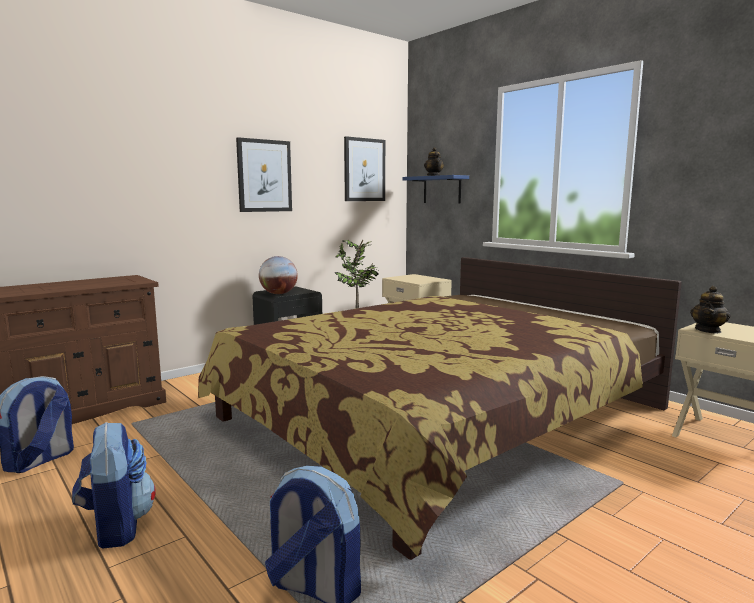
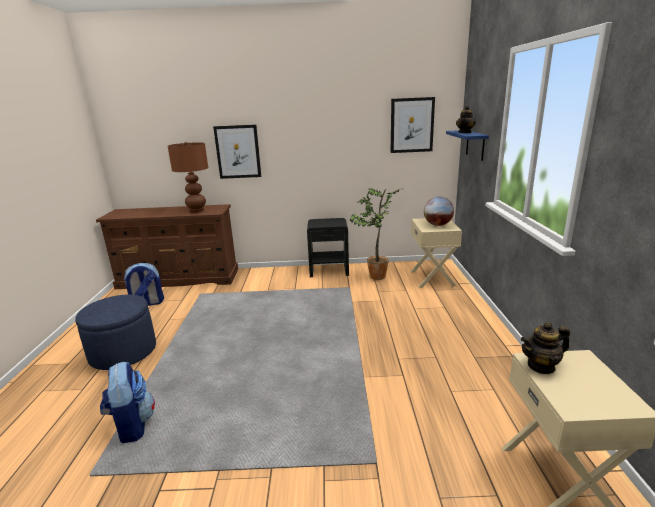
camera: 40 degrees right, 10 degrees up
backpack [72,422,156,548] -> blue ottoman [75,295,156,370]
bed [198,257,682,560] -> none
picture [236,137,292,212] -> picture moved to [213,125,261,179]
globe [259,256,298,294] -> globe moved to [424,196,454,226]
none -> brown table lamp [168,142,208,213]

